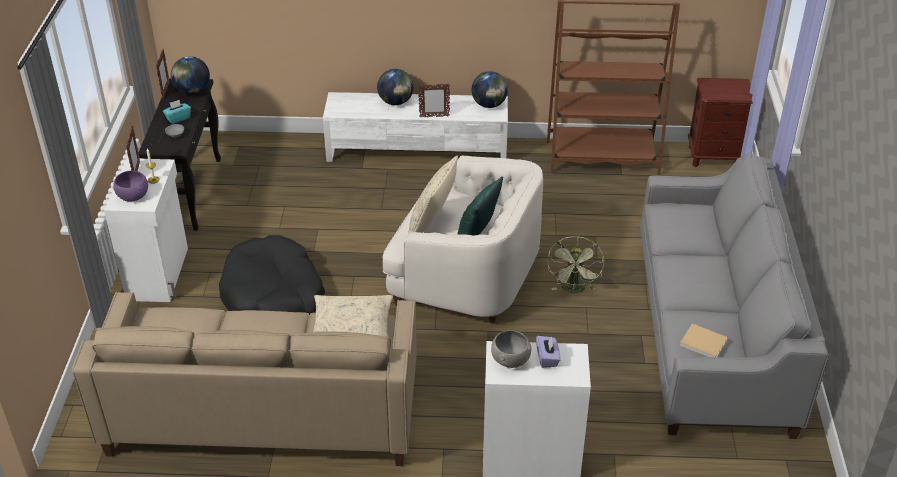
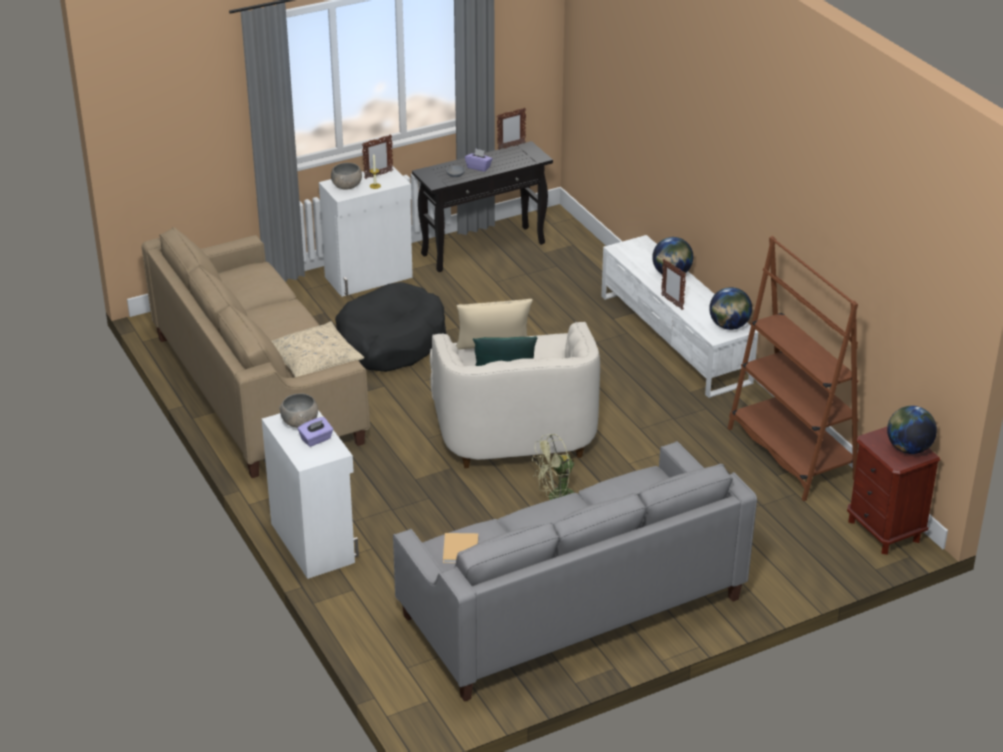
camera: 60 degrees right, 5 degrees down
purple bowl [113,170,148,201] -> grey bowl [331,163,362,190]
turquoise tissue box [163,100,191,124] -> purple tissue box [465,148,492,172]
globe [171,56,210,95] -> globe moved to [887,406,937,454]

